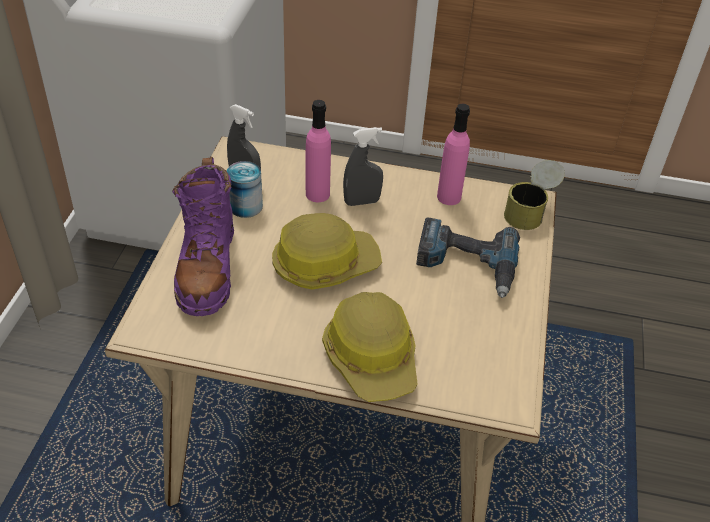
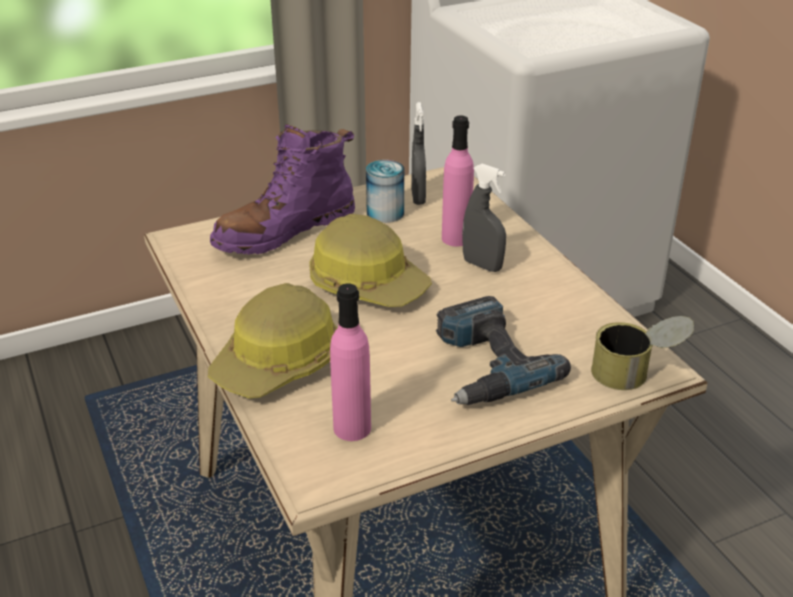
camera: 55 degrees right, 10 degrees down
pink bottle [437,104,470,205] -> pink bottle moved to [330,283,371,441]

